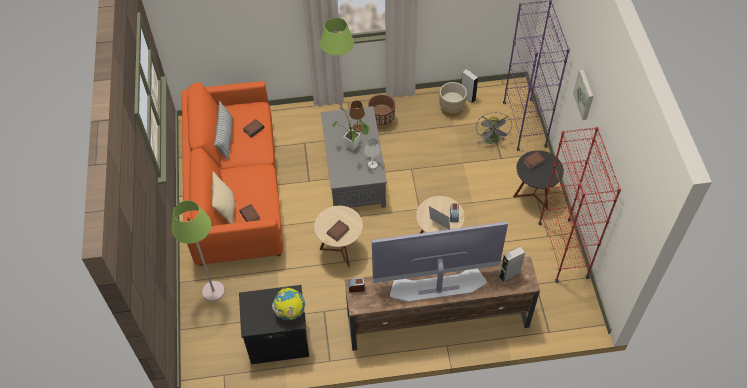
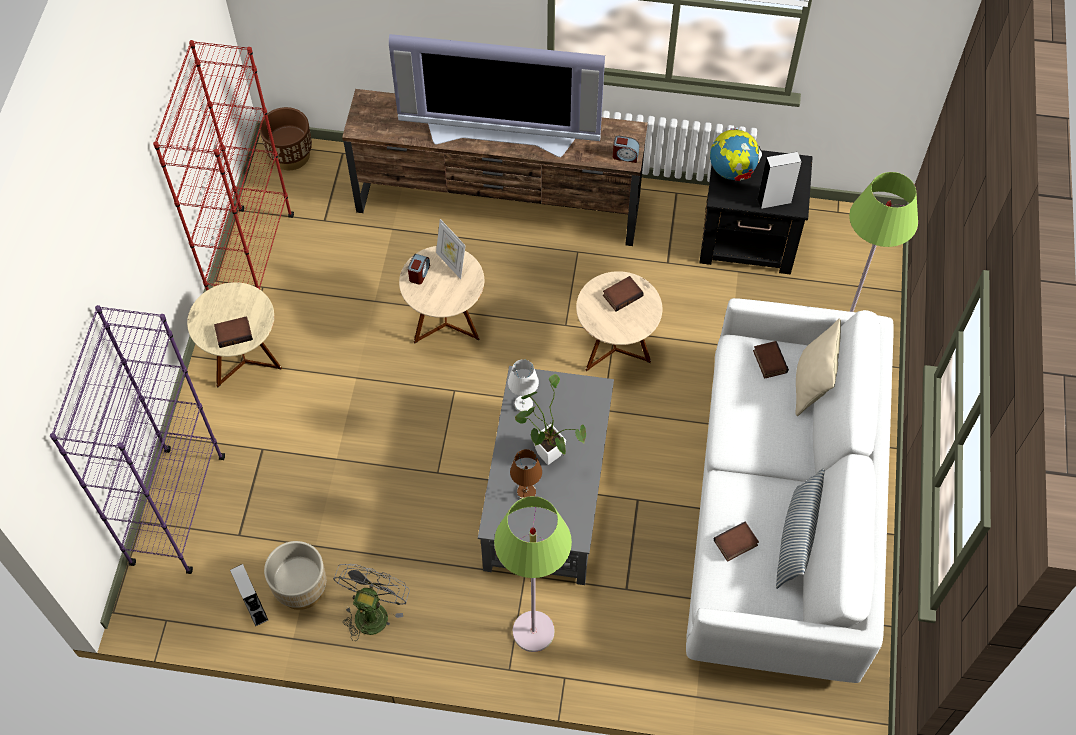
camera: 165 degrees left, 5 degrees up
orange sofa [182,81,283,266] -> white sofa [686,298,894,683]
brown planter [368,94,395,129] -> brown planter moved to [259,107,312,170]
grey fan [476,112,512,144] -> grey fan moved to [333,564,410,641]
grey speaker [499,246,525,283] -> grey speaker moved to [757,152,802,209]
black side table [513,150,564,209] -> beige side table [187,282,282,387]
picture [573,69,593,120] -> none

